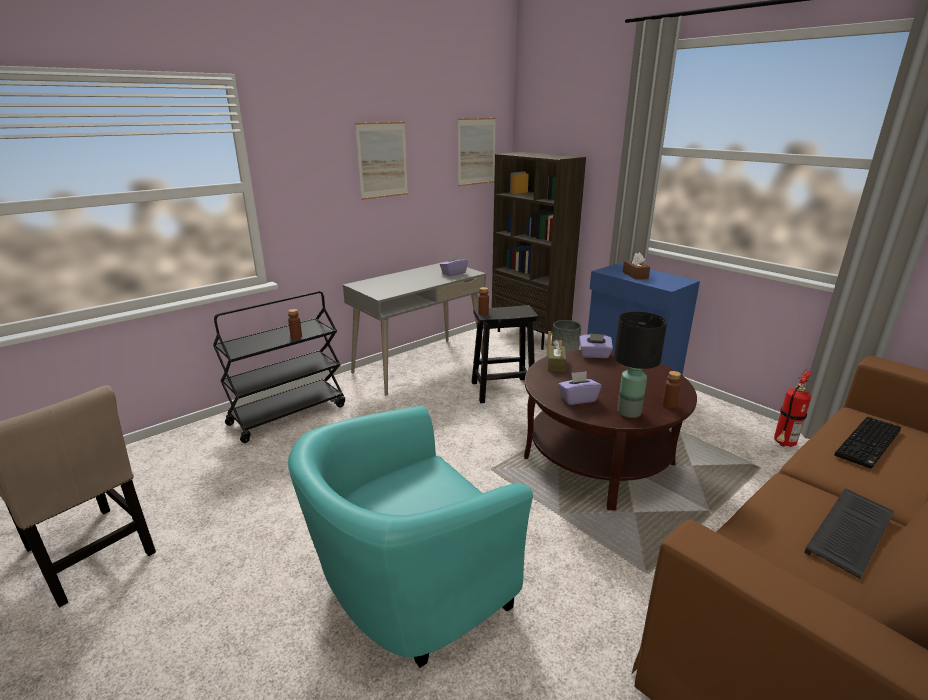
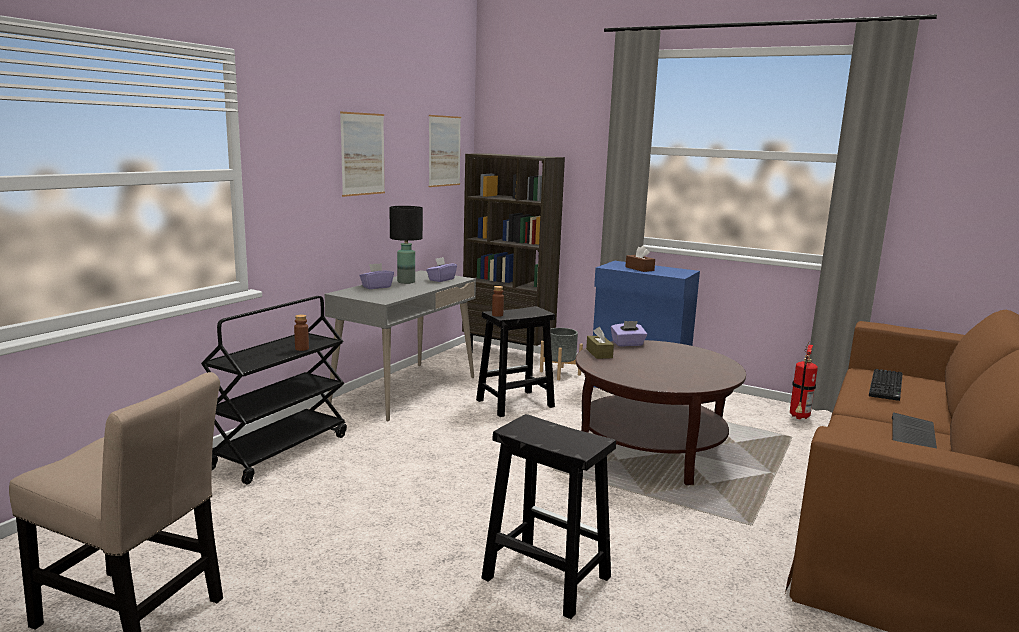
camera: 20 degrees left, 10 degrees down
turquoise armchair [288,406,533,668] -> black stool [481,414,616,619]
purple tissue box [558,371,602,405] -> purple tissue box moved to [360,263,394,289]
black table lamp [614,312,667,418] -> black table lamp moved to [390,206,423,284]
brown bottle [662,371,681,408] -> none

